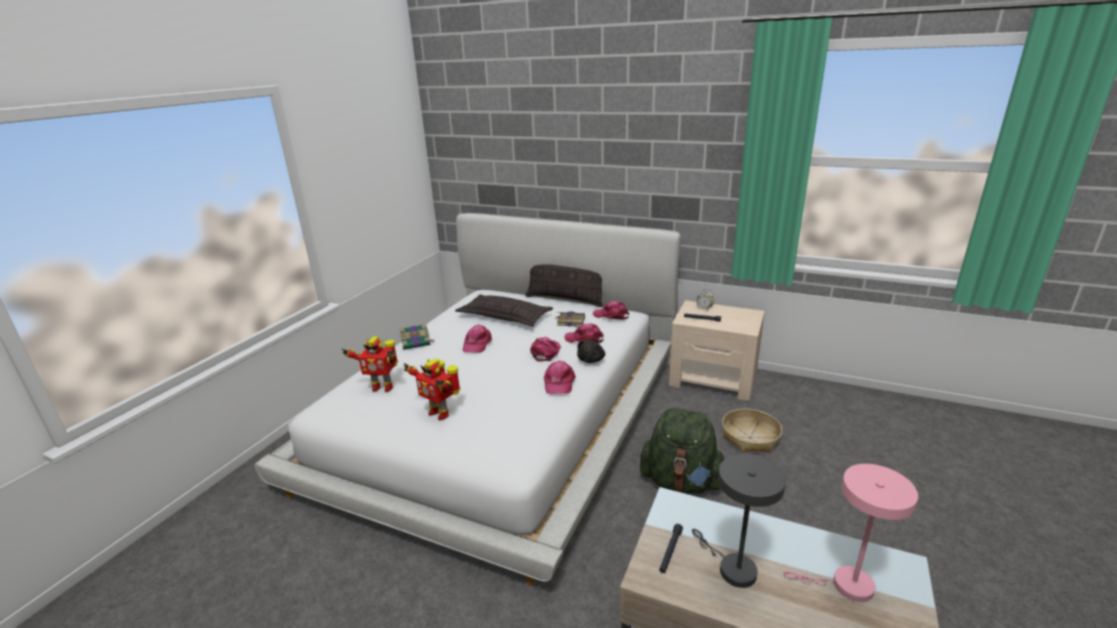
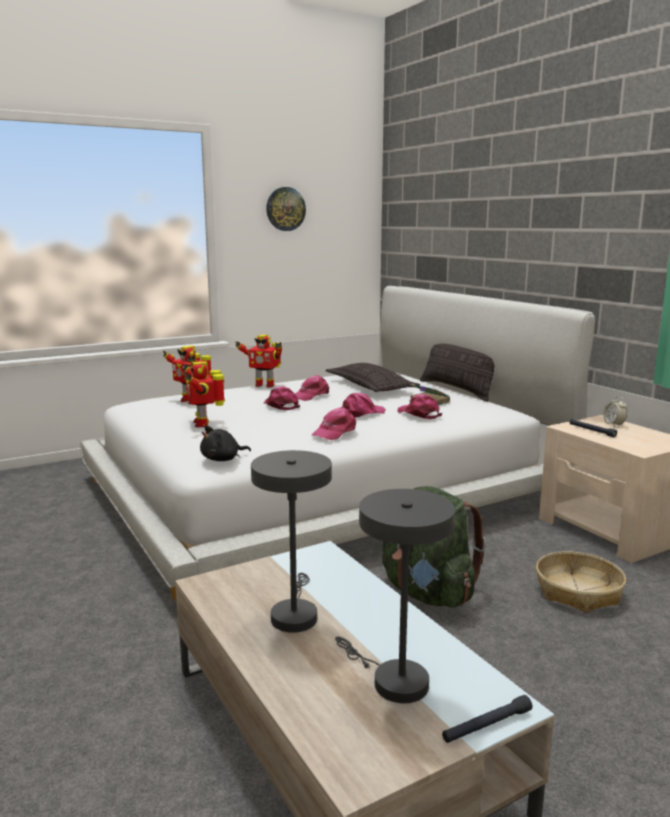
camera: 35 degrees right, 10 degrees down
book [399,324,434,350] -> toy robot [235,334,282,388]
black plush toy [577,340,605,363] -> black plush toy moved to [200,426,251,461]
pink cap [593,301,629,320] -> pink cap moved to [264,386,300,410]
black flashlight [659,524,683,573] -> black flashlight moved to [442,695,532,743]
pink table lamp [783,464,918,602] -> grey table lamp [335,489,455,703]
none -> wall clock [266,187,306,231]

